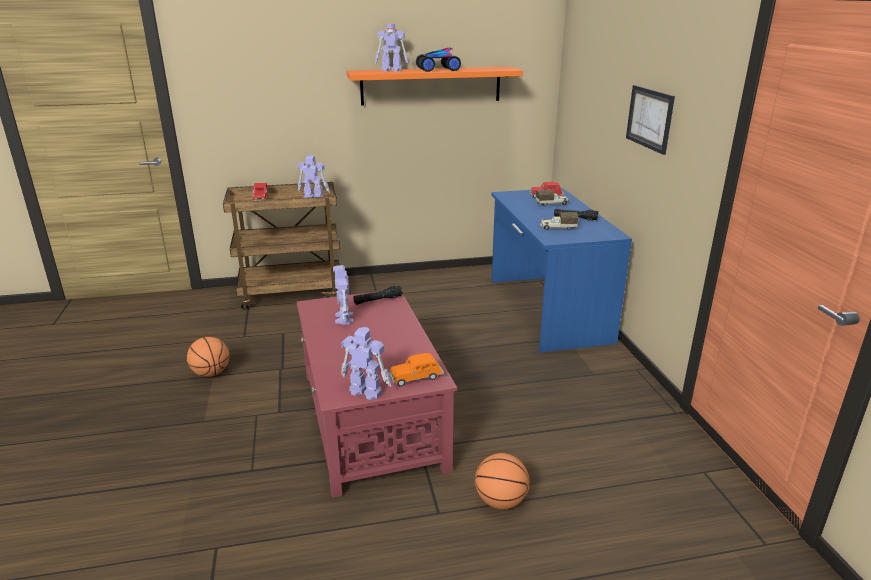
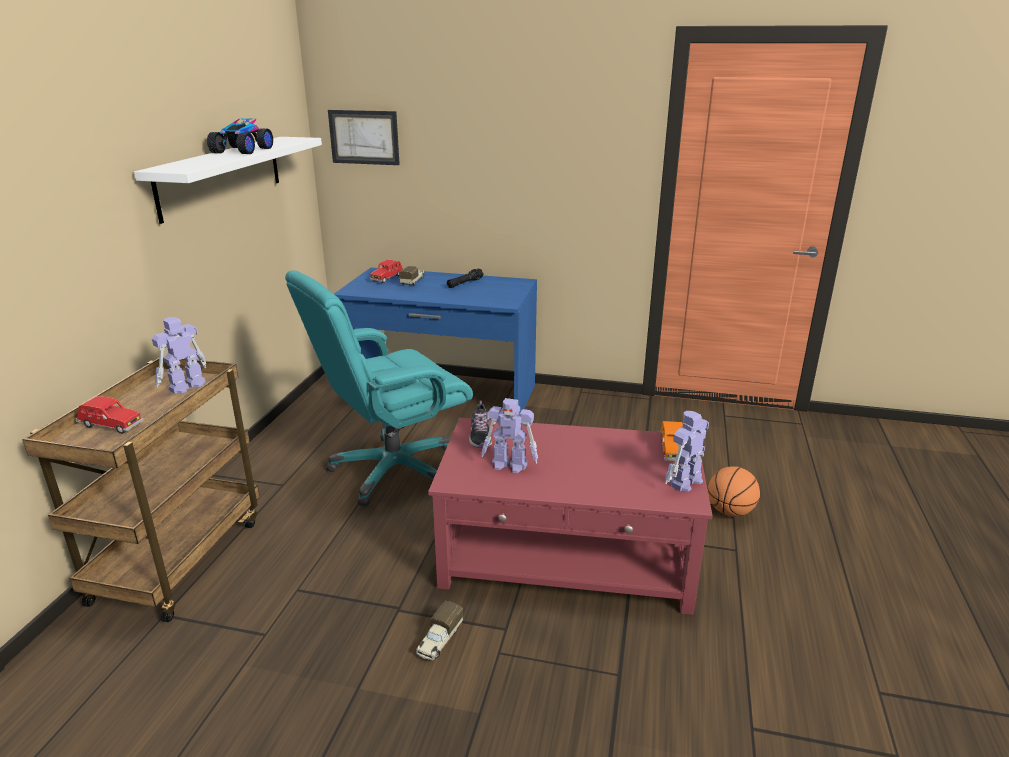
camera: 65 degrees left, 0 degrees up
basketball [187,337,229,377] -> none
orange shelf [347,67,523,105] -> white shelf [134,137,322,224]
black flashlight [353,286,403,305] -> shoe [469,401,492,448]
toy robot [375,24,408,71] -> none
toy truck [540,212,578,230] -> toy truck moved to [416,601,463,660]
picture [626,85,675,155] -> picture moved to [328,110,400,165]
none -> turquoise office chair [285,270,473,506]

